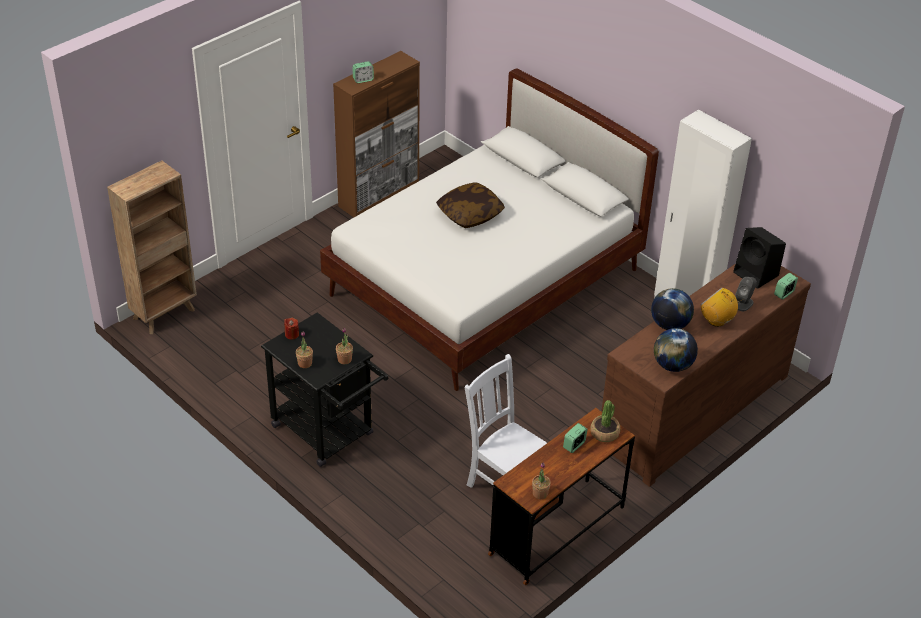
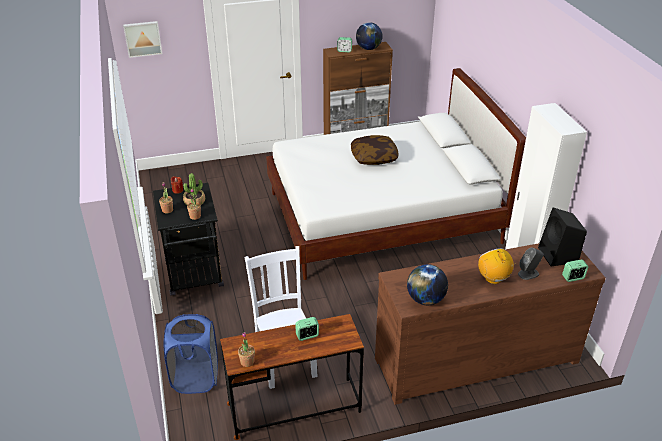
camera: 30 degrees right, 5 degrees down
brown bookcase [107,160,197,334] -> none
potted plant [591,400,620,442] -> potted plant moved to [183,173,205,205]
globe [651,288,694,330] -> globe moved to [356,22,383,50]
none -> picture [123,21,163,58]
none -> blue laundry basket [164,314,218,394]

